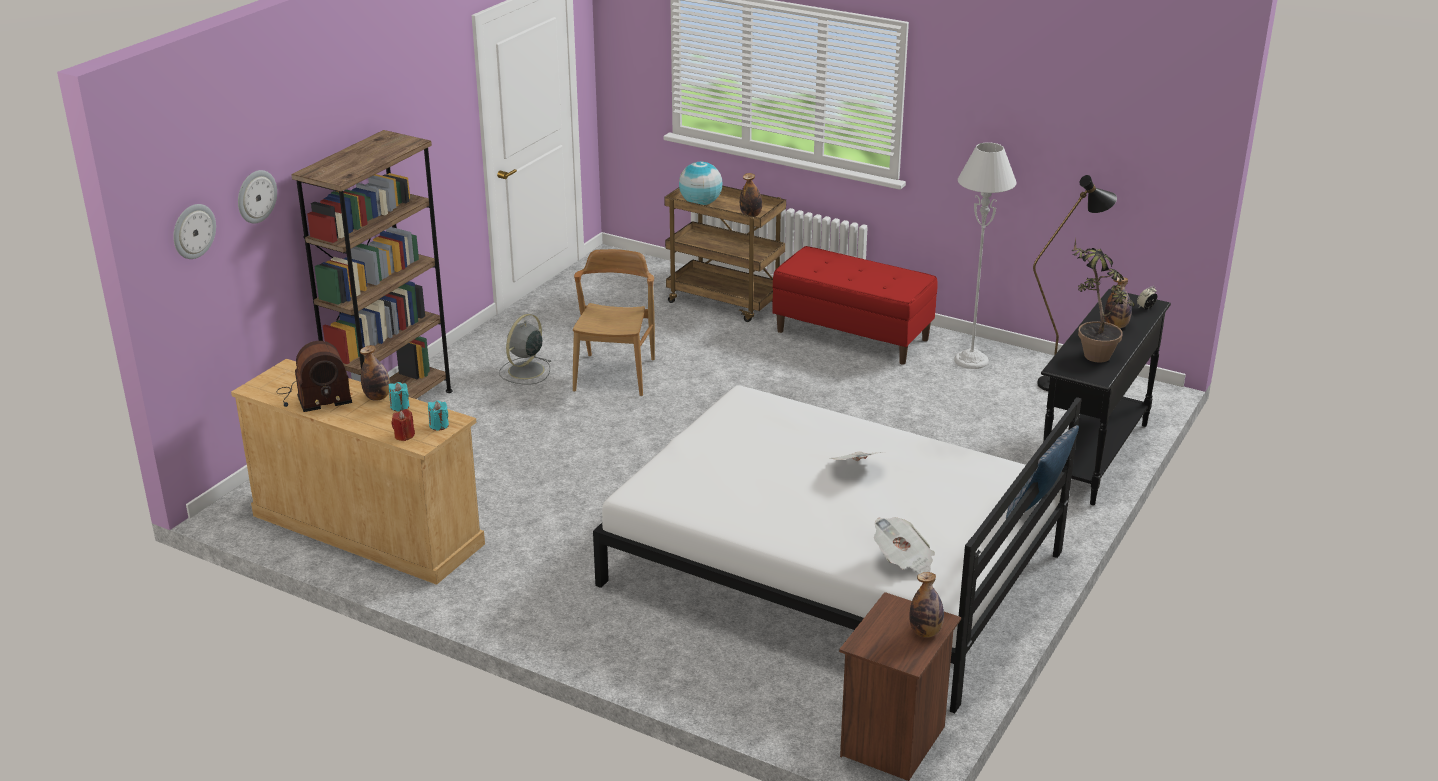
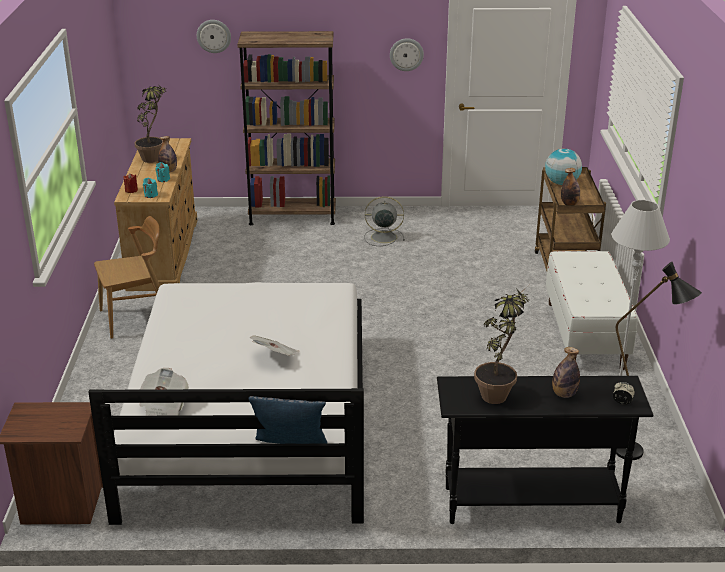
camera: 60 degrees right, 0 degrees up
wall clock [173,204,216,259] -> wall clock moved to [390,38,424,71]
radio [276,341,352,412] -> potted plant [135,84,167,163]
brown chair [573,249,655,396] -> brown chair moved to [94,216,160,339]
red bench [773,246,938,365] -> white bench [546,251,637,370]
bottle [909,572,944,638] -> none

